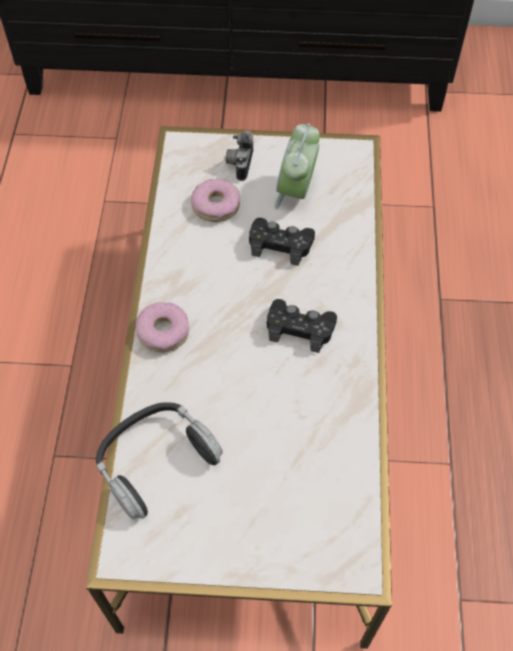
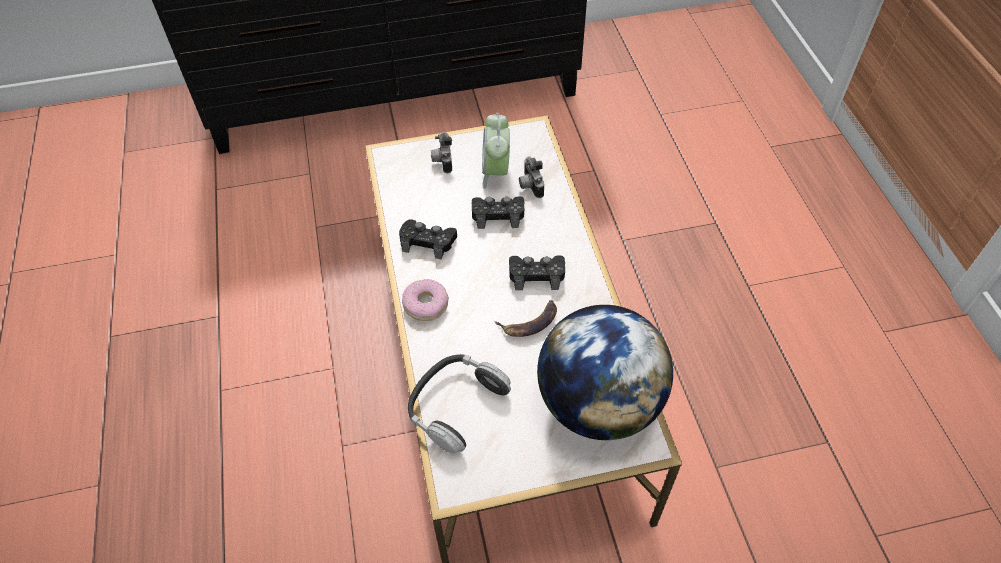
camera: 15 degrees left, 5 degrees down
donut [191,179,240,222] -> none
none -> black game controller [399,220,457,260]
none -> banana [494,300,557,337]
none -> camera [519,156,544,198]
none -> globe [537,305,673,440]

